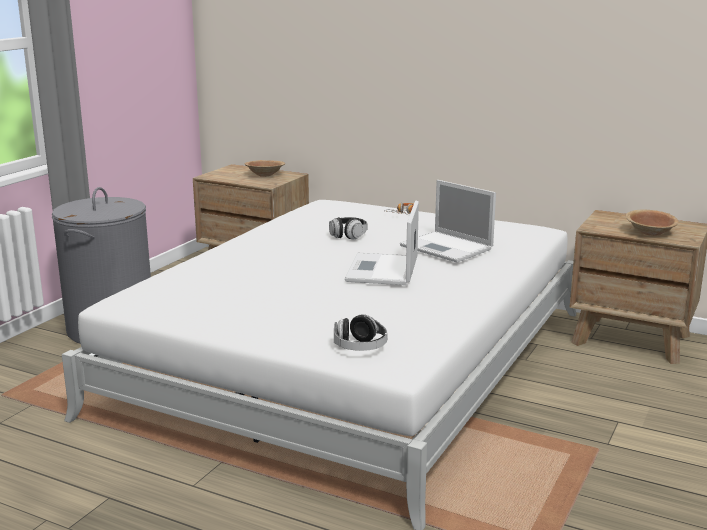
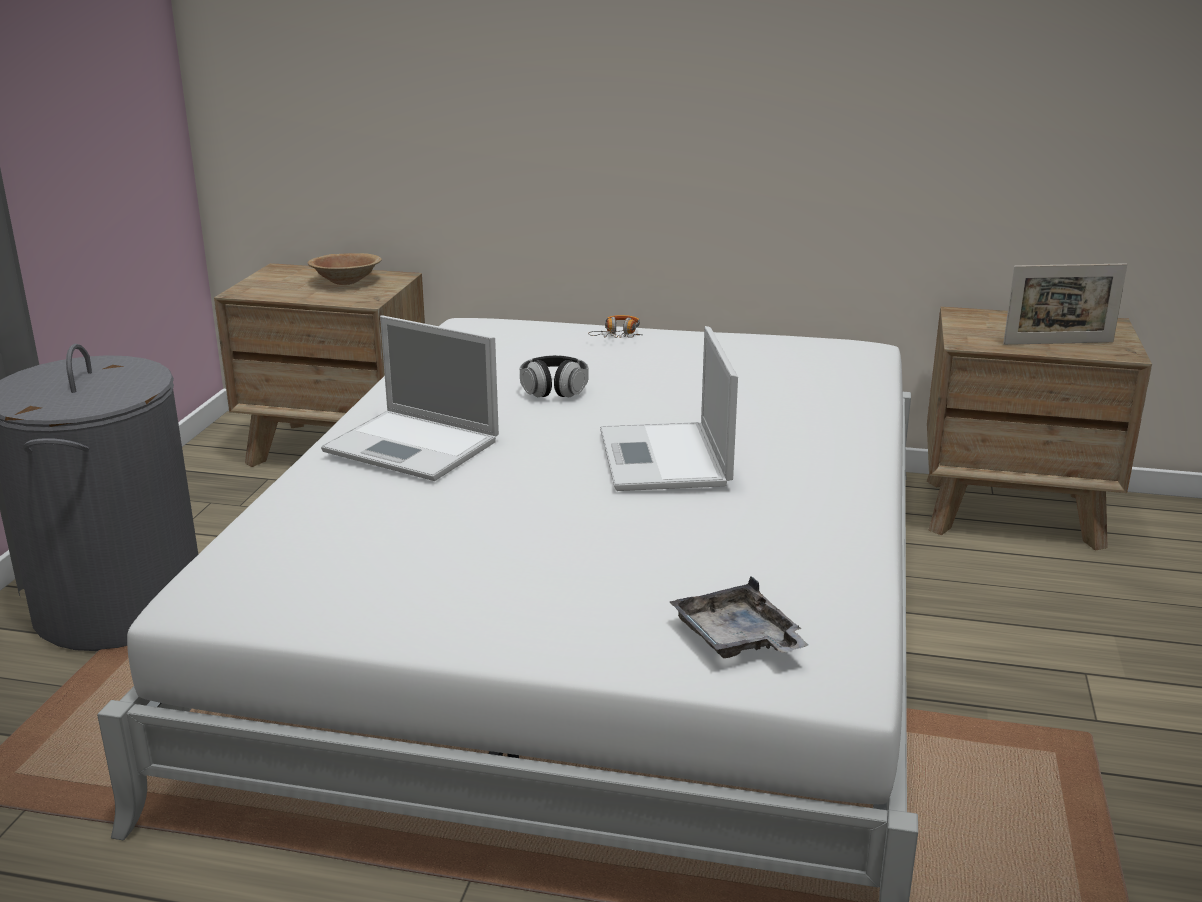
camera: 15 degrees left, 5 degrees up
headphones [334,314,387,351] -> grey tray [669,576,809,658]
laptop [400,180,496,263] -> laptop moved to [321,315,499,481]
brown bowl [626,209,679,236] -> picture frame [1003,263,1127,345]

